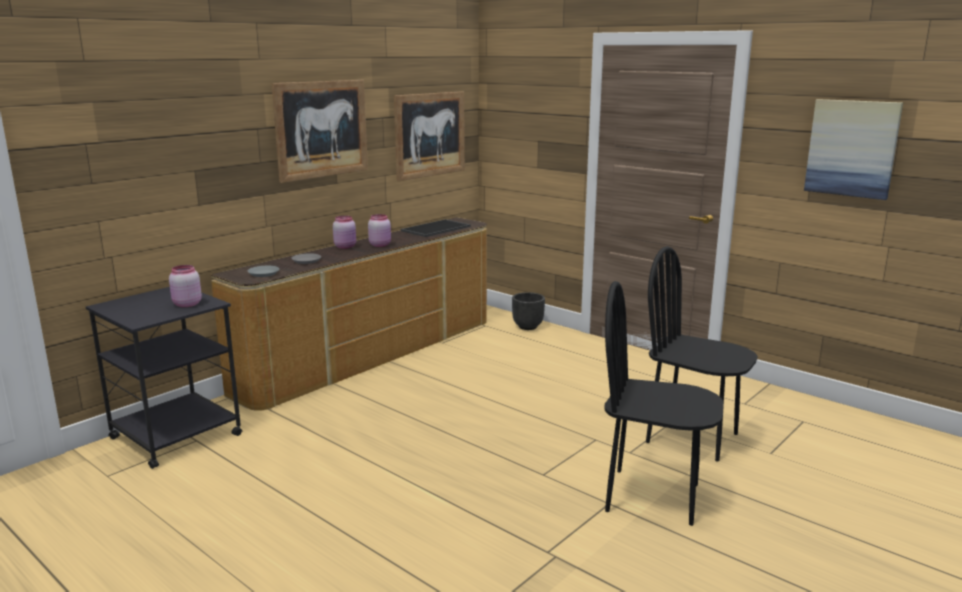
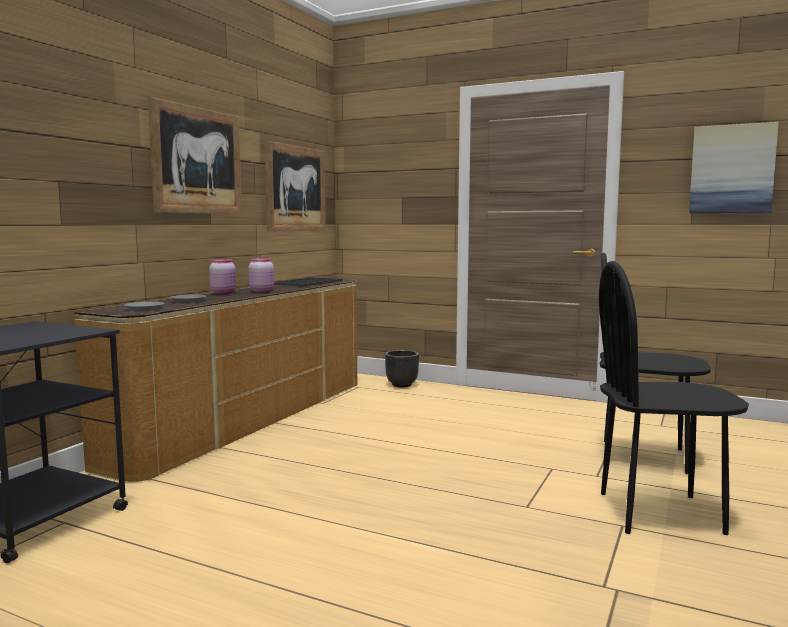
camera: 15 degrees left, 10 degrees down
pink jar [169,265,202,307] -> none

